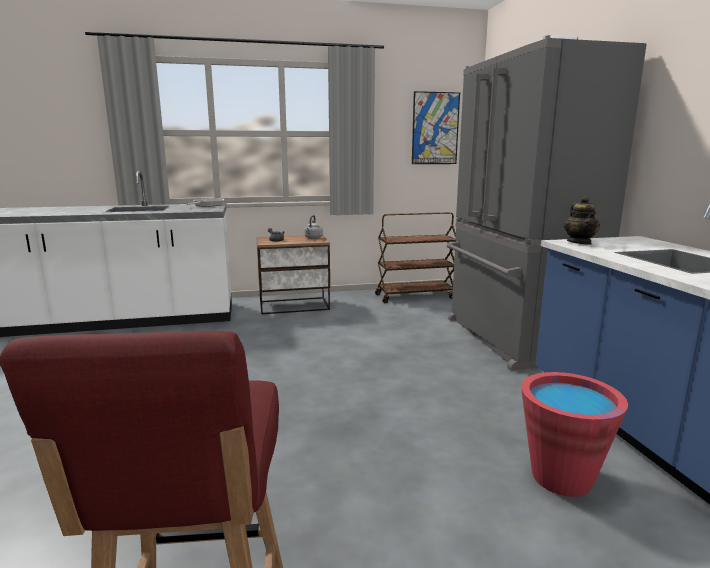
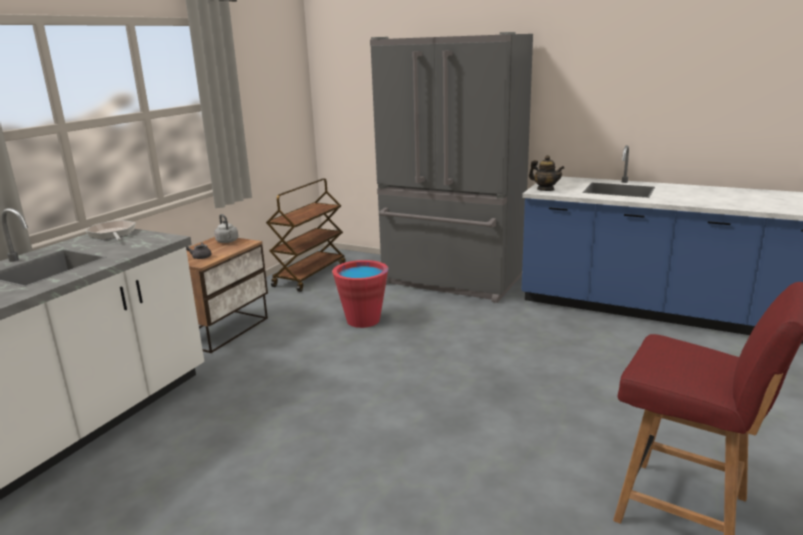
camera: 50 degrees left, 5 degrees up
picture [412,91,460,164] -> none
red bucket [521,372,628,497] -> red bucket moved to [332,260,388,328]

